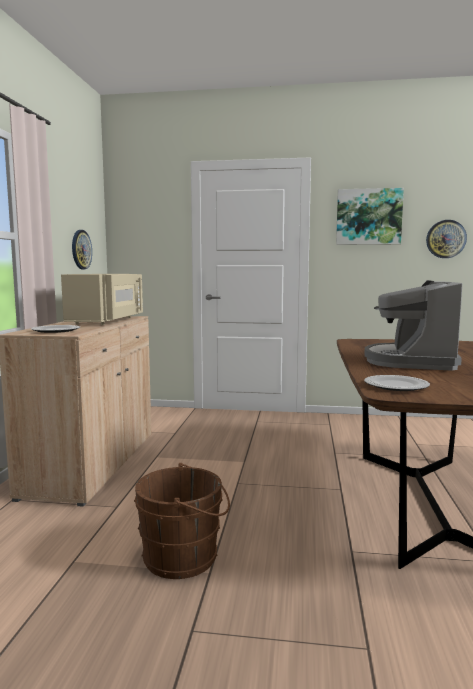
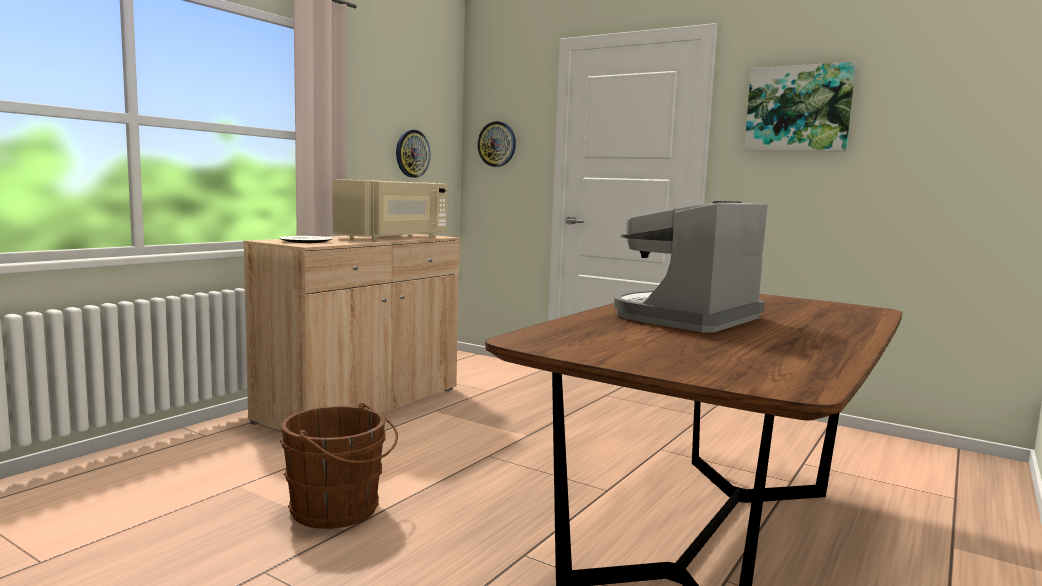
camera: 25 degrees right, 0 degrees up
plate [364,375,430,391] -> none
wall clock [426,220,467,258] -> wall clock moved to [478,121,516,167]

